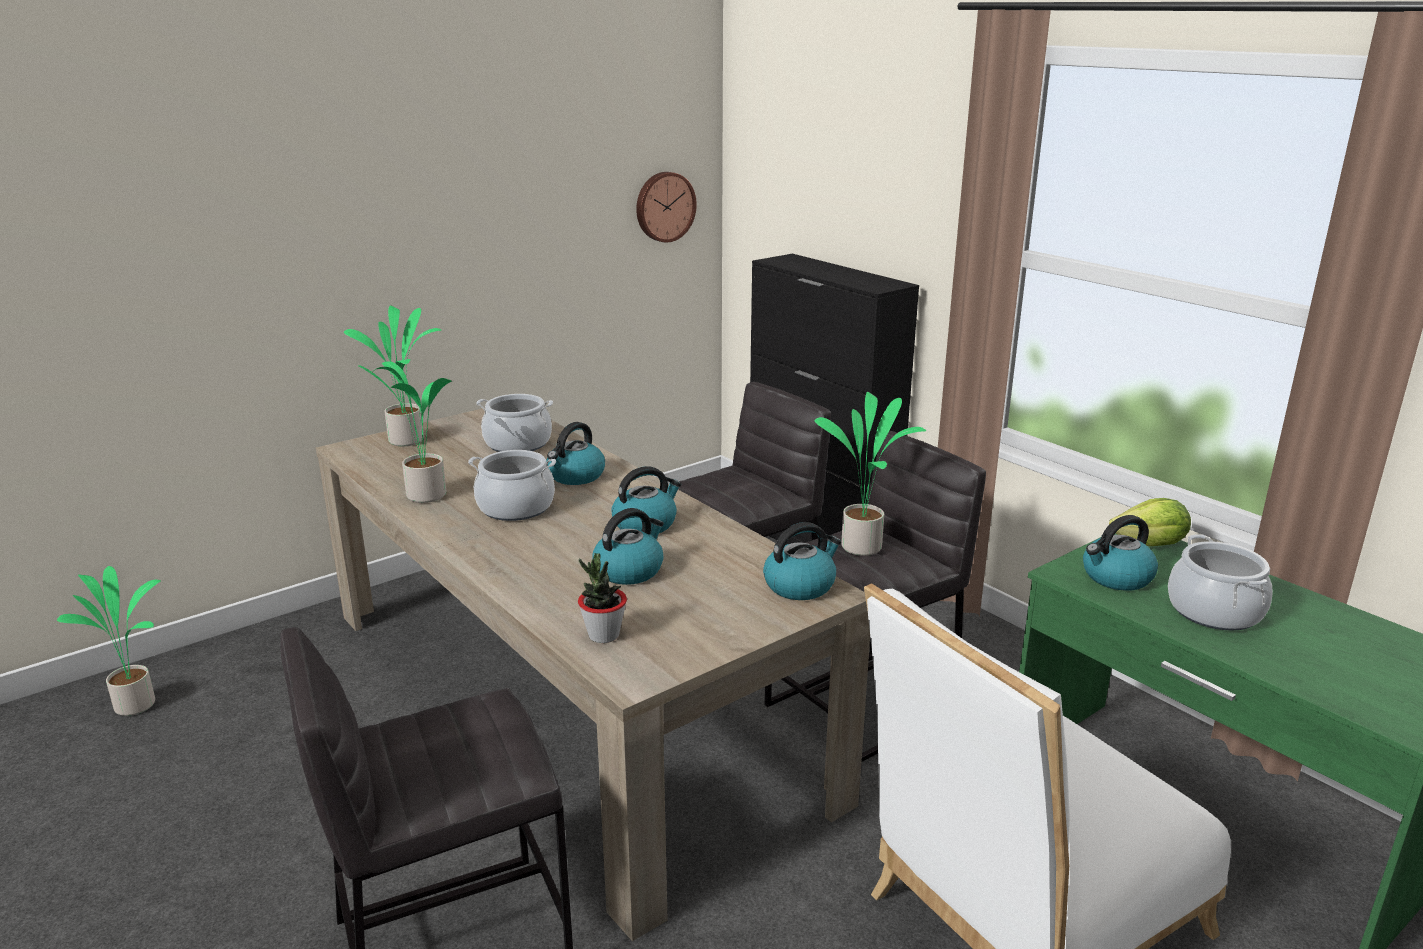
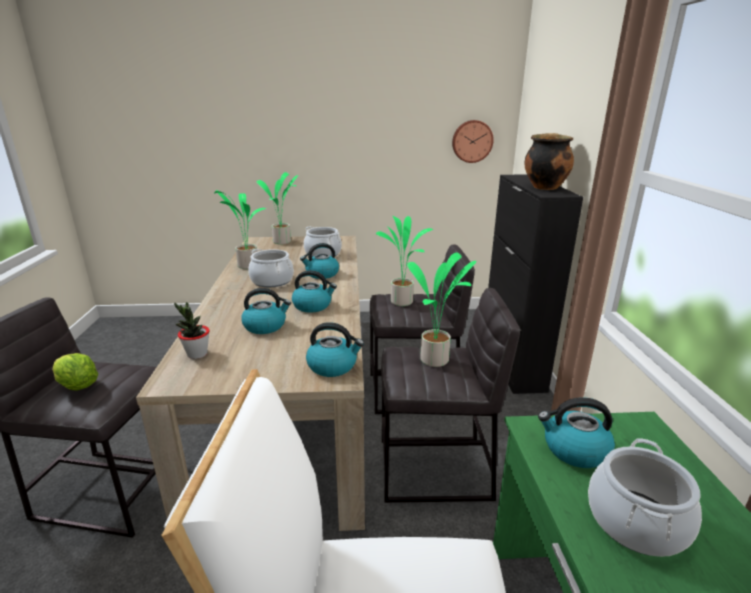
camera: 35 degrees right, 0 degrees up
potted plant [57,566,161,716] -> potted plant moved to [376,216,434,306]
lettuce [1109,498,1191,546] -> lettuce moved to [52,353,99,390]
none -> cooking pot [525,133,574,190]

